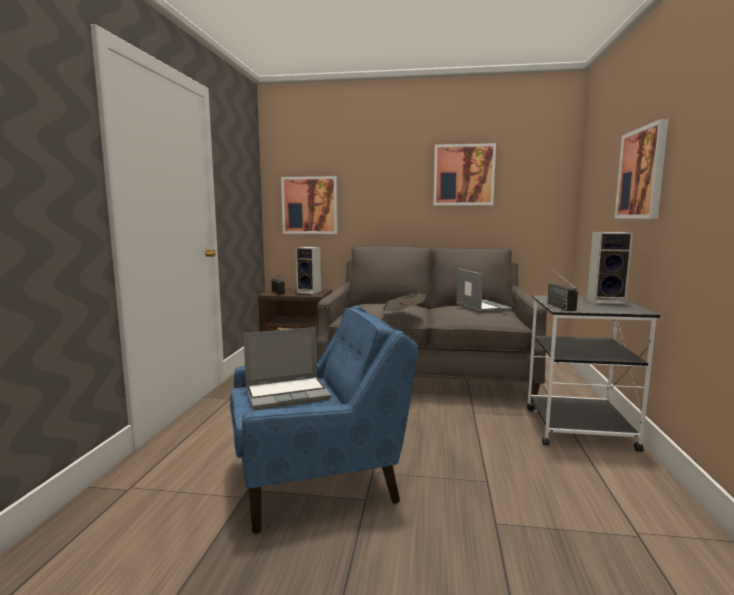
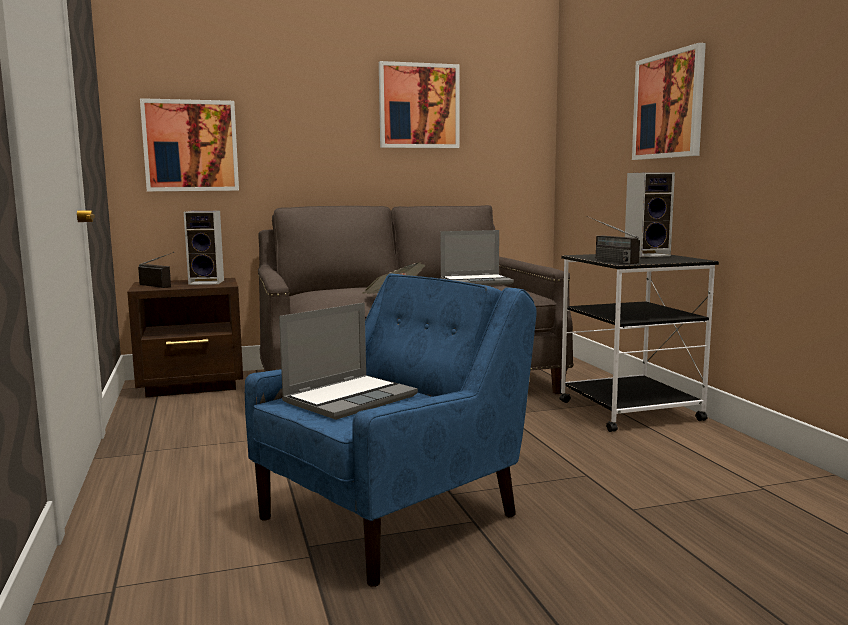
camera: 25 degrees left, 0 degrees up
laptop [456,268,512,313] -> laptop turned 120 degrees clockwise [441,230,514,285]

